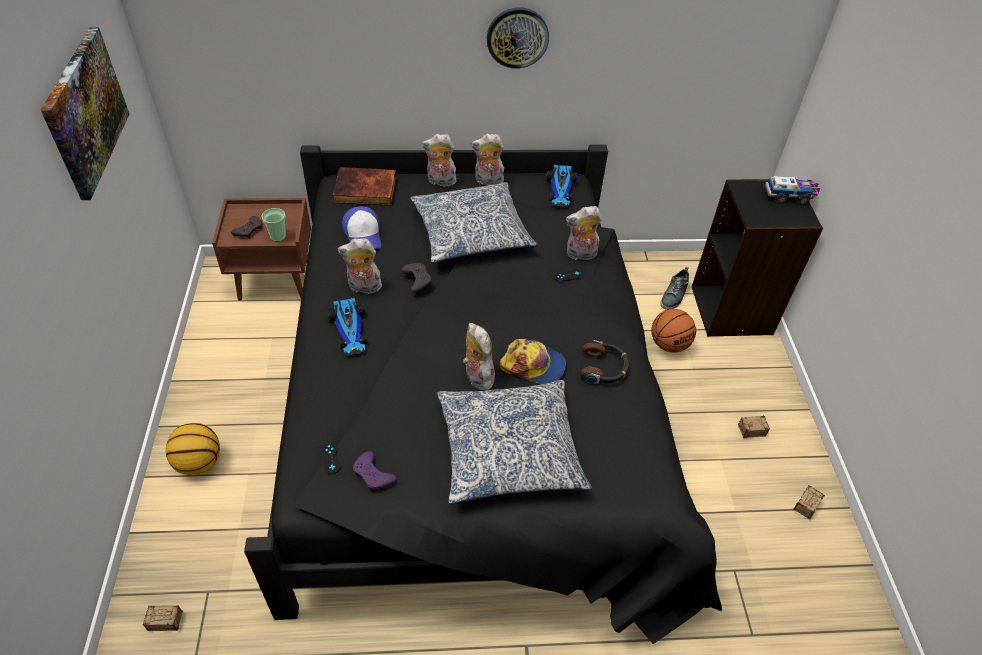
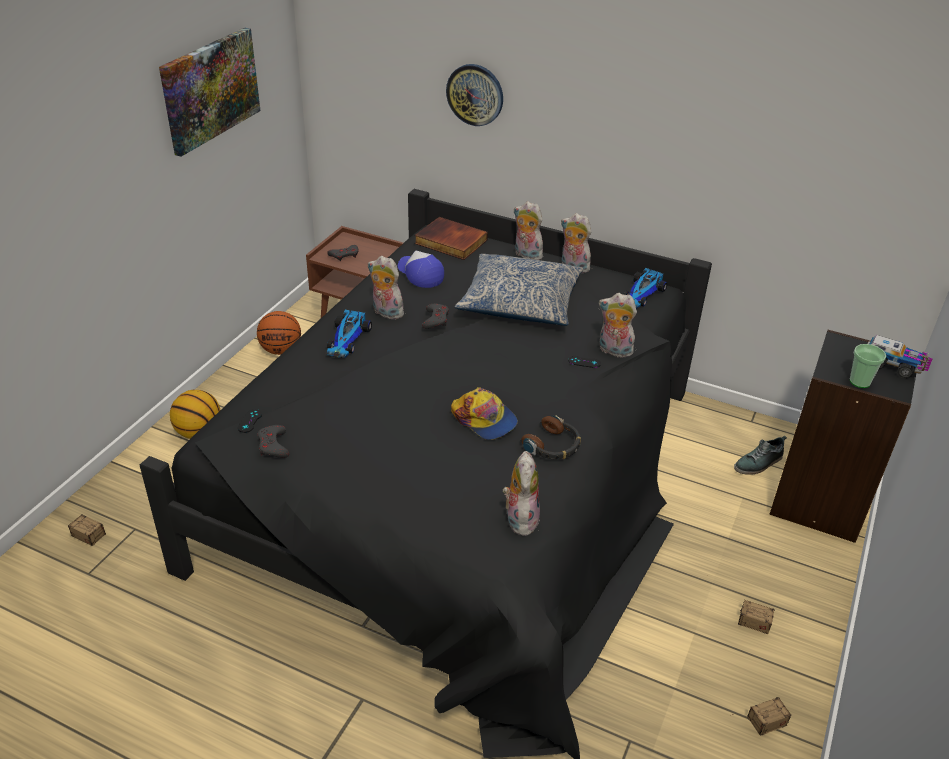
camera: 30 degrees right, 10 degrees down
cup [261,208,286,242] -> cup moved to [850,344,886,388]
cap [342,206,381,249] -> cap turned 135 degrees clockwise [398,251,444,288]
purple game controller [353,451,397,490] -> grey game controller [258,425,289,458]
pillow [437,380,592,504] -> none
plush toy [463,323,495,390] -> plush toy moved to [503,451,540,536]
wall clock [487,7,549,68] -> wall clock moved to [446,64,503,126]
basketball [651,309,696,353] -> basketball moved to [257,311,301,355]

